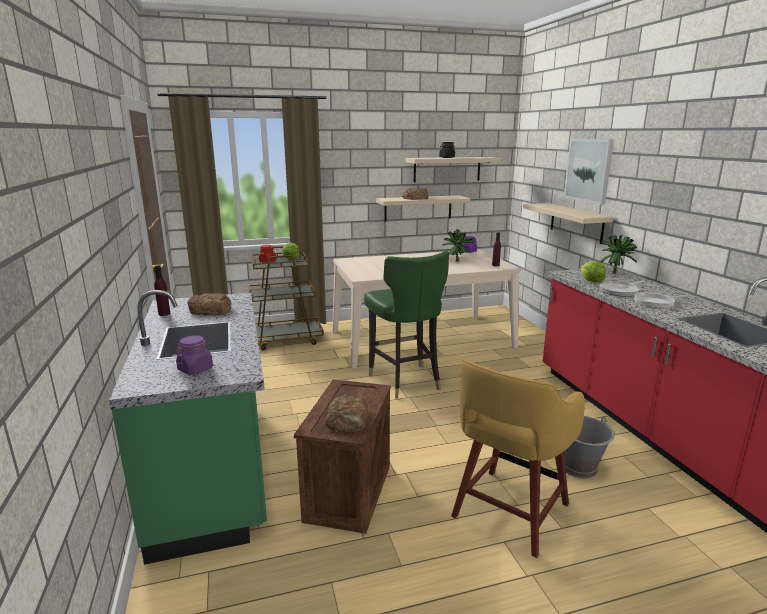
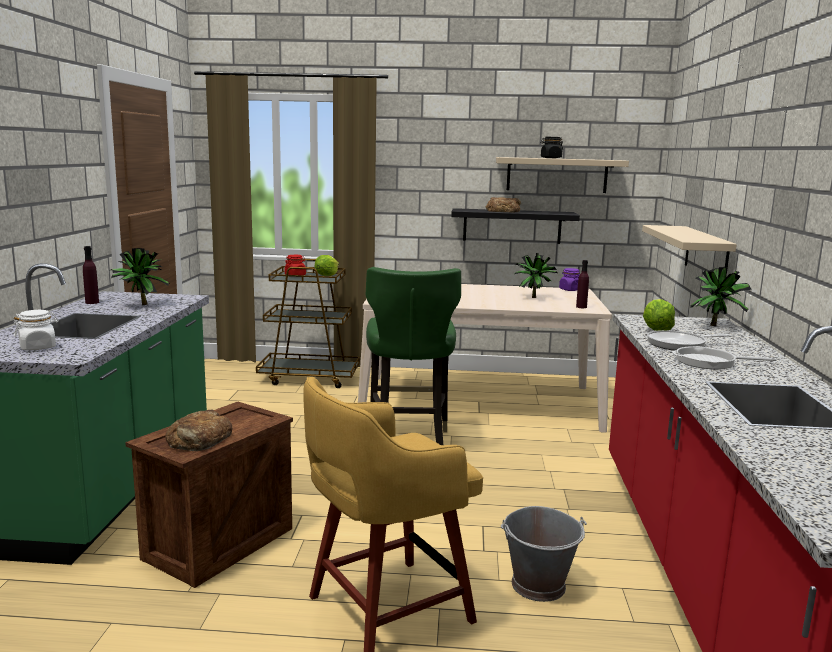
camera: 20 degrees right, 5 degrees down
purple jar [176,335,213,375] -> white jar [14,310,59,350]
bread [187,293,232,315] -> potted plant [111,248,169,305]
beige shelf [376,195,470,222] -> black shelf [451,208,580,244]
picture [564,139,614,205] -> none

